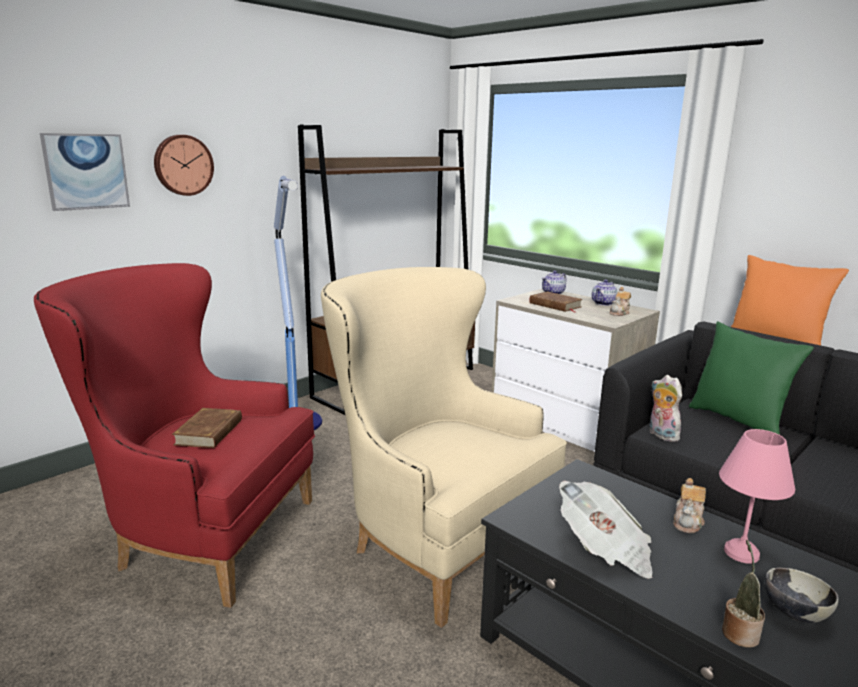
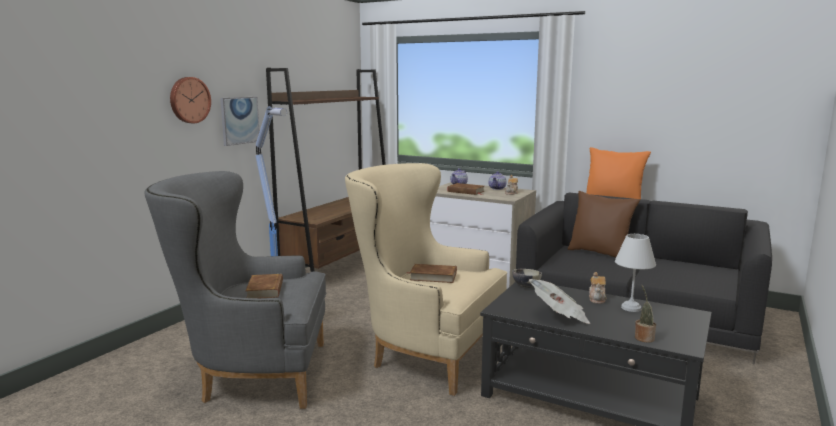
camera: 15 degrees left, 5 degrees down
red armchair [34,263,315,608] -> grey armchair [145,171,326,409]
picture [40,133,130,211] -> picture moved to [220,97,259,146]
plush toy [649,375,682,442] -> none
green pillow [689,321,814,435] -> brown pillow [568,191,640,257]
pink table lamp [719,429,795,563] -> white table lamp [615,234,656,312]
bowl [765,567,839,623] -> bowl moved to [512,269,542,288]
none -> brown book [406,264,457,283]

